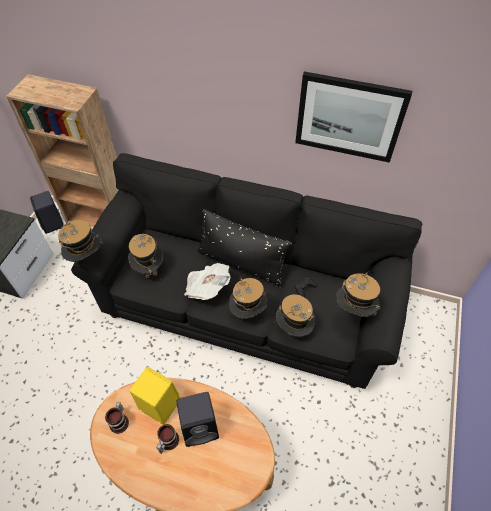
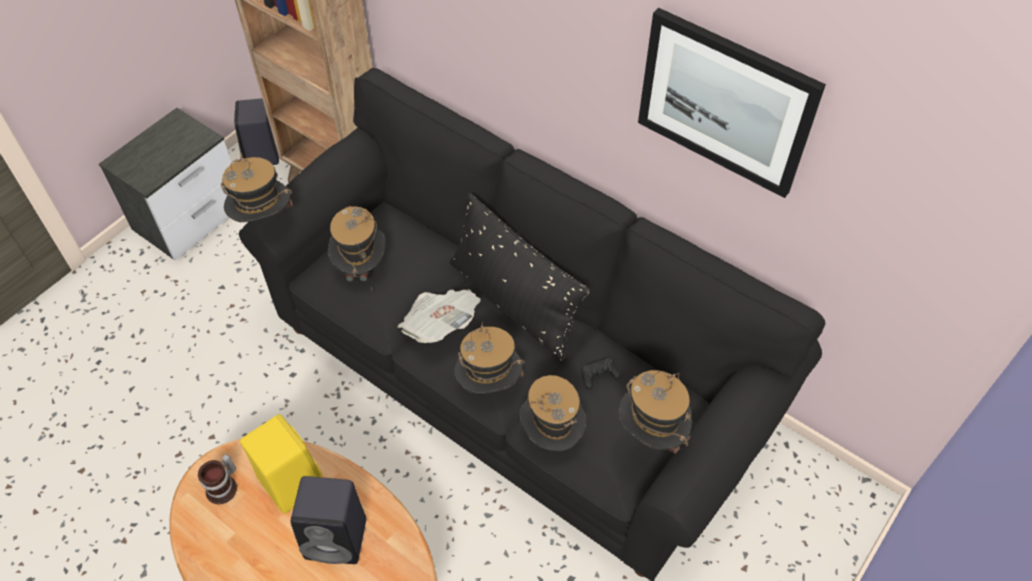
camera: 20 degrees right, 0 degrees up
mug [156,424,179,454] -> none

